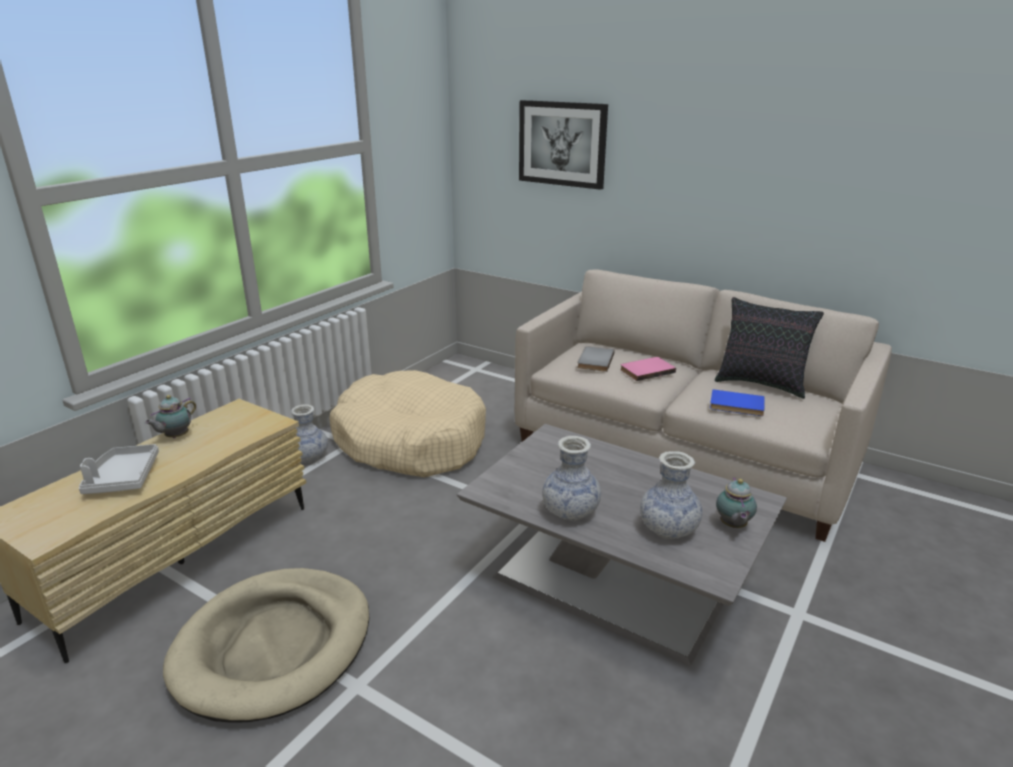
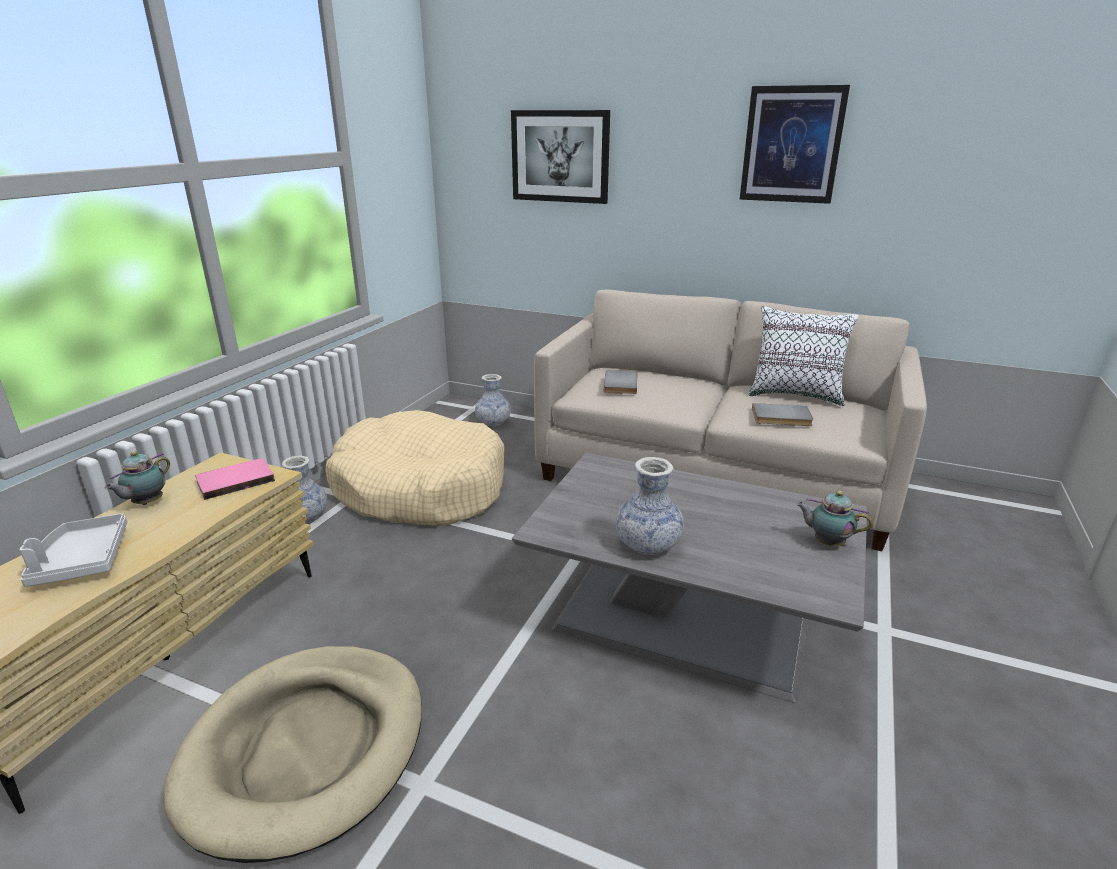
camera: 10 degrees left, 0 degrees up
pink book [620,357,676,381] -> pink book moved to [195,458,275,500]
vase [640,451,702,539] -> vase moved to [475,374,511,426]
blue book [710,389,765,416] -> grey book [752,403,813,426]
black pillow [715,297,824,399] -> white pillow [749,306,858,406]
teapot [716,477,757,528] -> teapot turned 120 degrees clockwise [796,491,873,546]
none -> picture [740,85,850,204]

